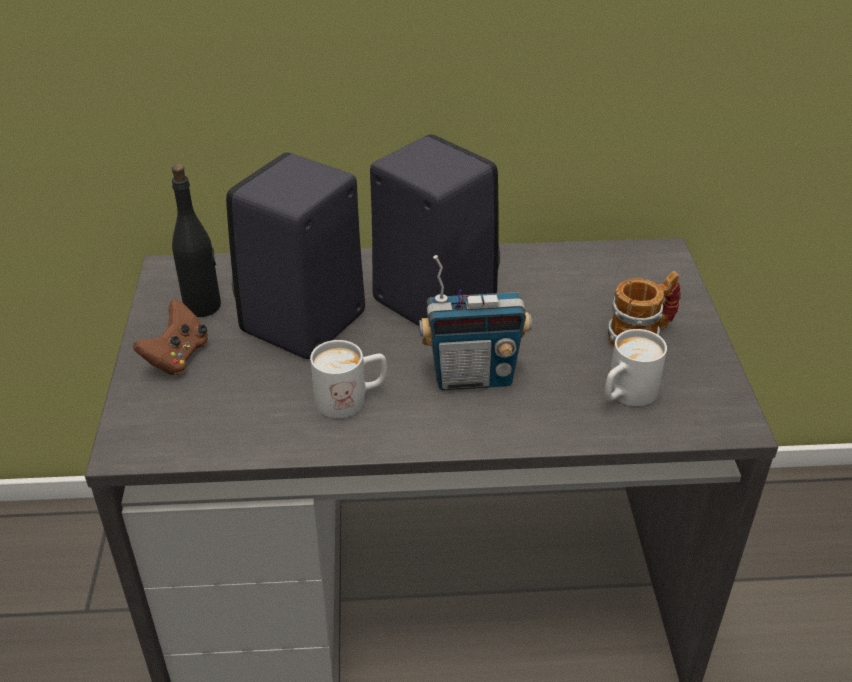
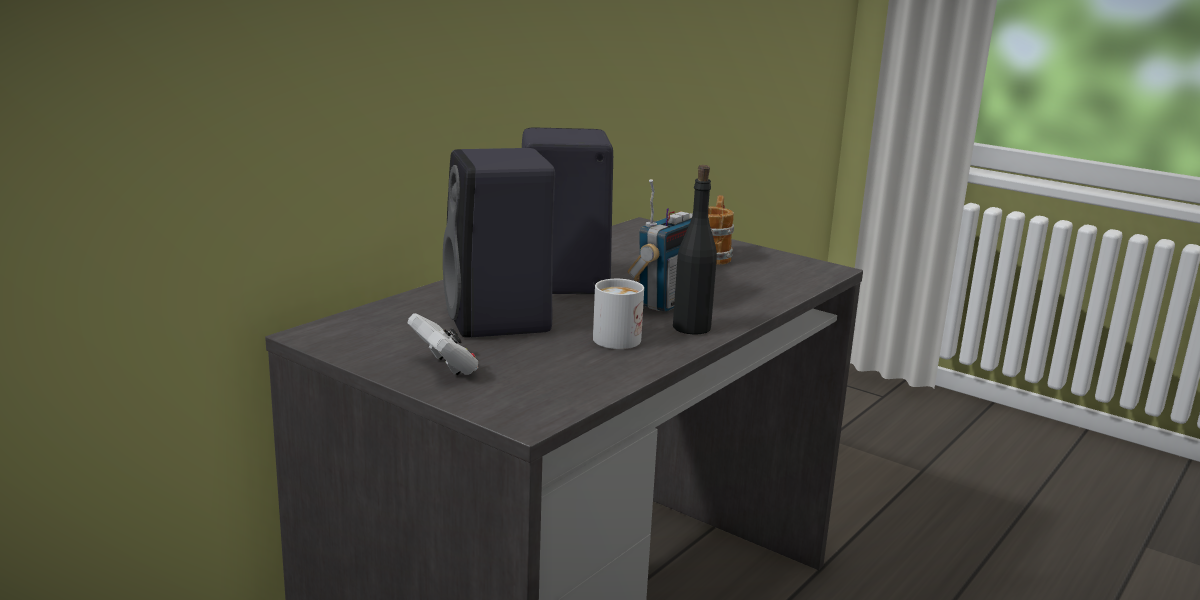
camera: 50 degrees left, 20 degrees down
brown game controller [133,299,208,375] -> white game controller [408,313,478,376]
black bottle [172,164,221,317] -> black bottle moved to [673,165,717,335]
white mug [605,329,667,406] -> none

